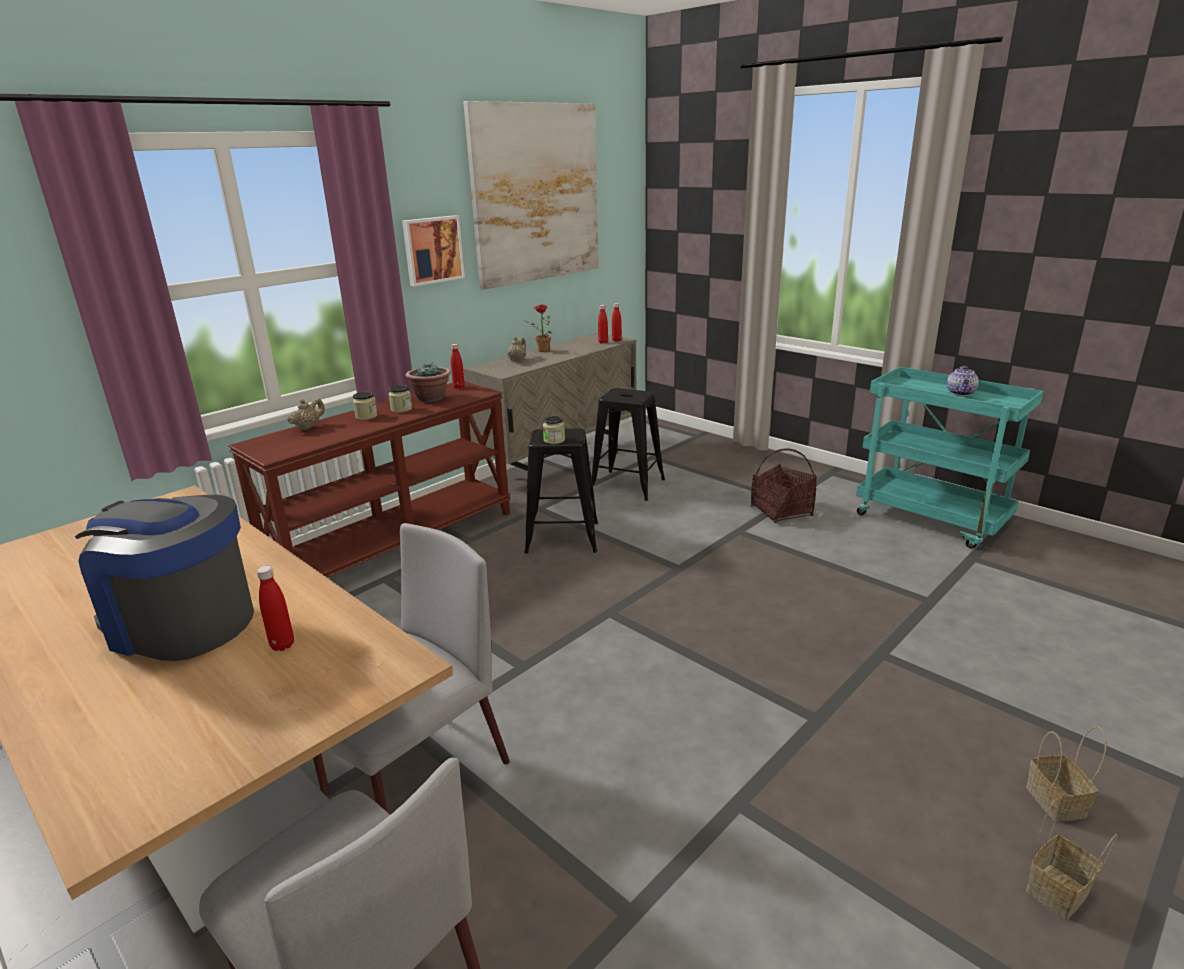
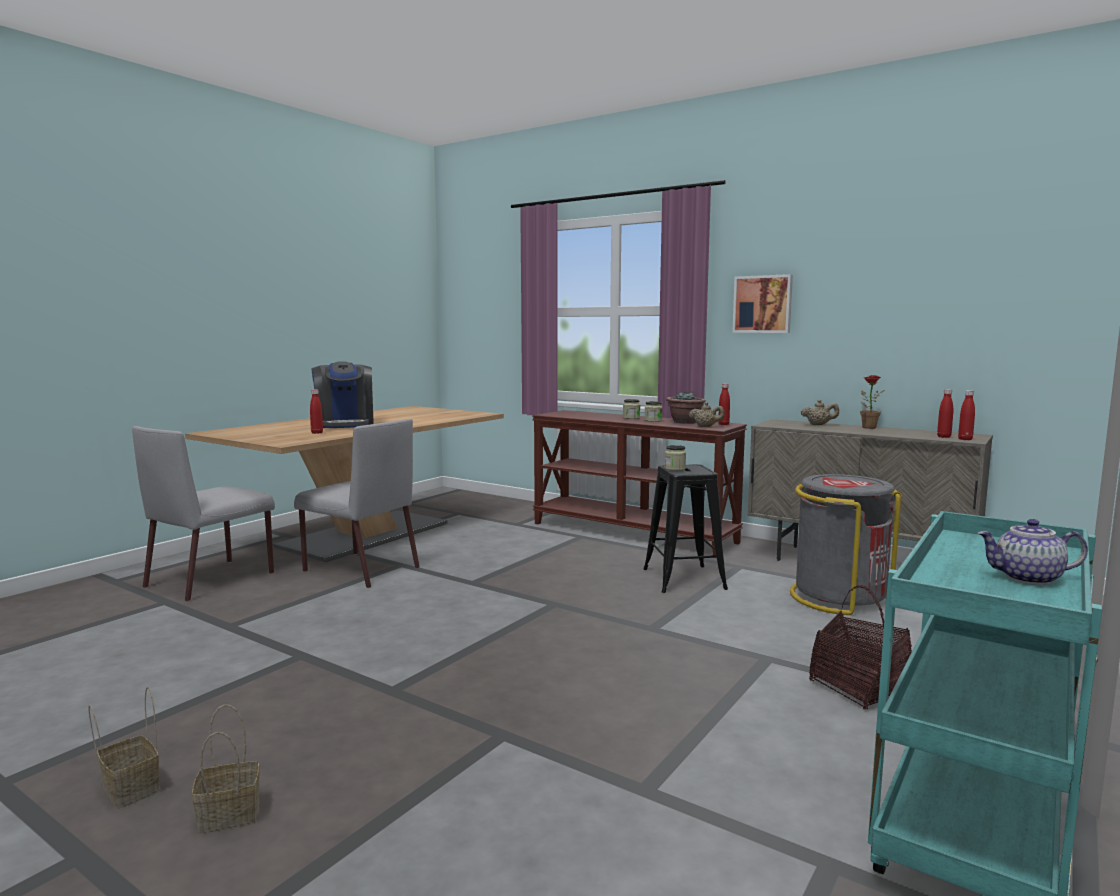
camera: 80 degrees right, 15 degrees down
coffee machine [75,495,254,661] -> coffee machine turned 150 degrees clockwise [311,361,374,428]
beige teapot [287,398,325,430] -> beige teapot moved to [689,402,725,427]
picture [463,101,599,290] -> none
black stool [591,388,665,501] -> grey trash can [790,474,902,615]

